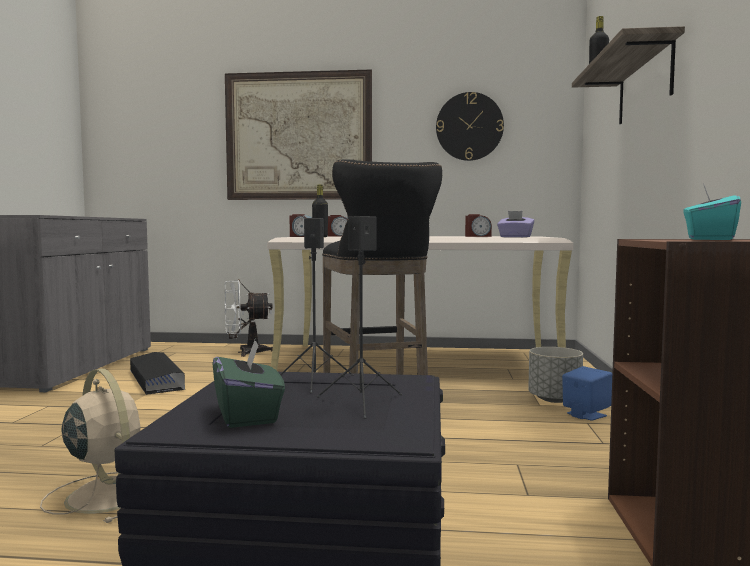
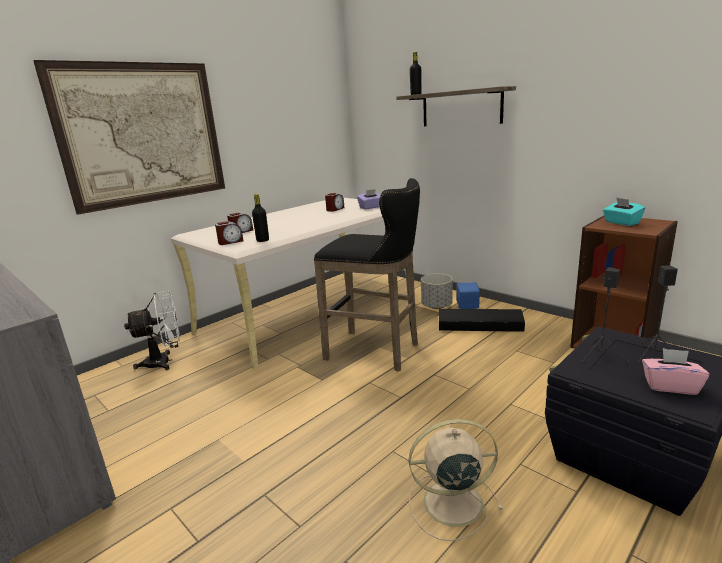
camera: 50 degrees left, 15 degrees up
black storage box [130,352,185,395] -> black storage box moved to [439,309,525,332]
green tissue box [212,340,285,428] -> pink tissue box [642,348,709,395]
white fan [225,279,273,357] -> white fan turned 135 degrees counterclockwise [124,291,180,370]
wall clock [436,92,504,161] -> none

